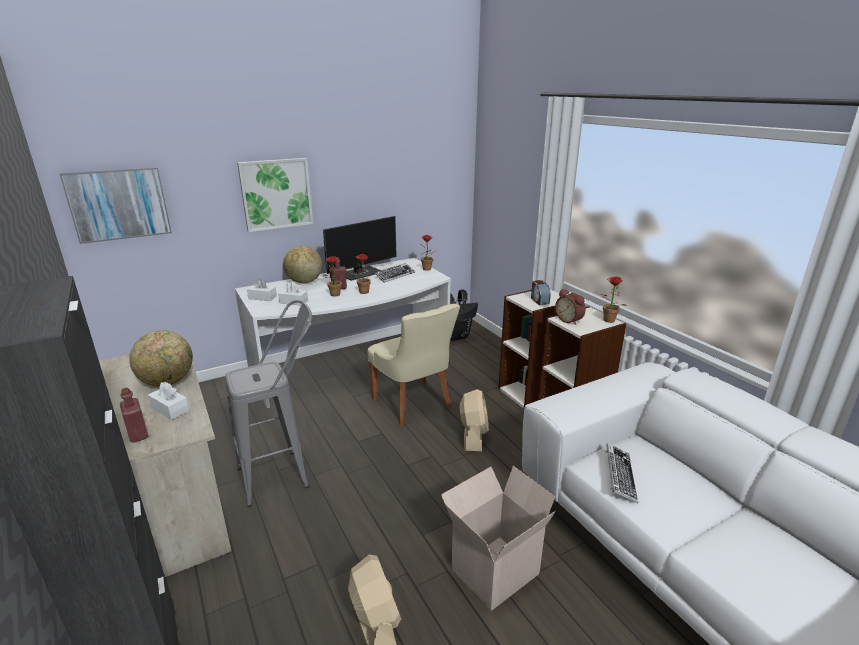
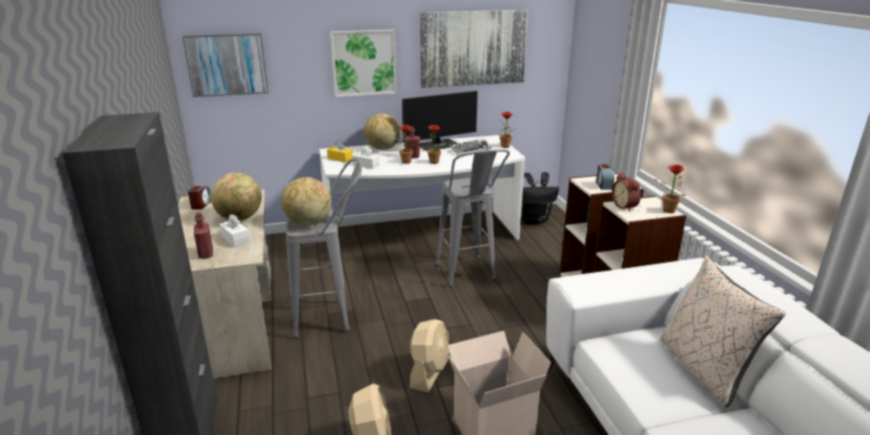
camera: 15 degrees right, 0 degrees up
white tissue box [247,278,277,301] -> yellow tissue box [327,140,353,163]
beige chair [367,304,460,426] -> grey stool [435,149,510,287]
beige fan [460,389,489,452] -> beige fan moved to [410,319,450,393]
keyboard [606,443,639,503] -> none
none -> alarm clock [188,186,211,210]
none -> globe [281,177,331,226]
none -> picture [420,10,528,88]
none -> beige pillow [660,256,785,407]

